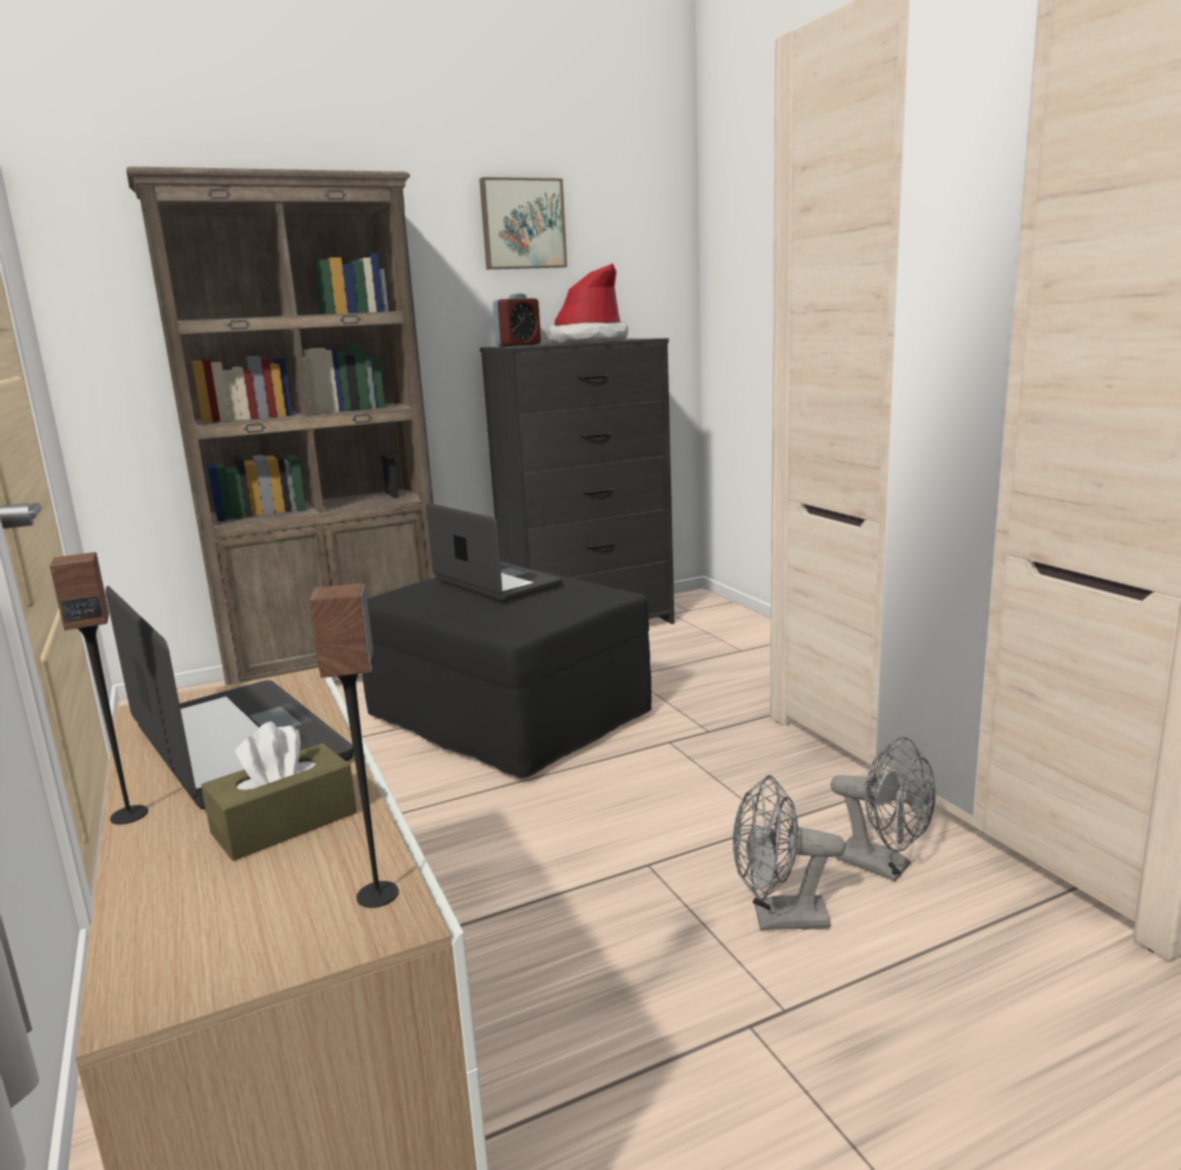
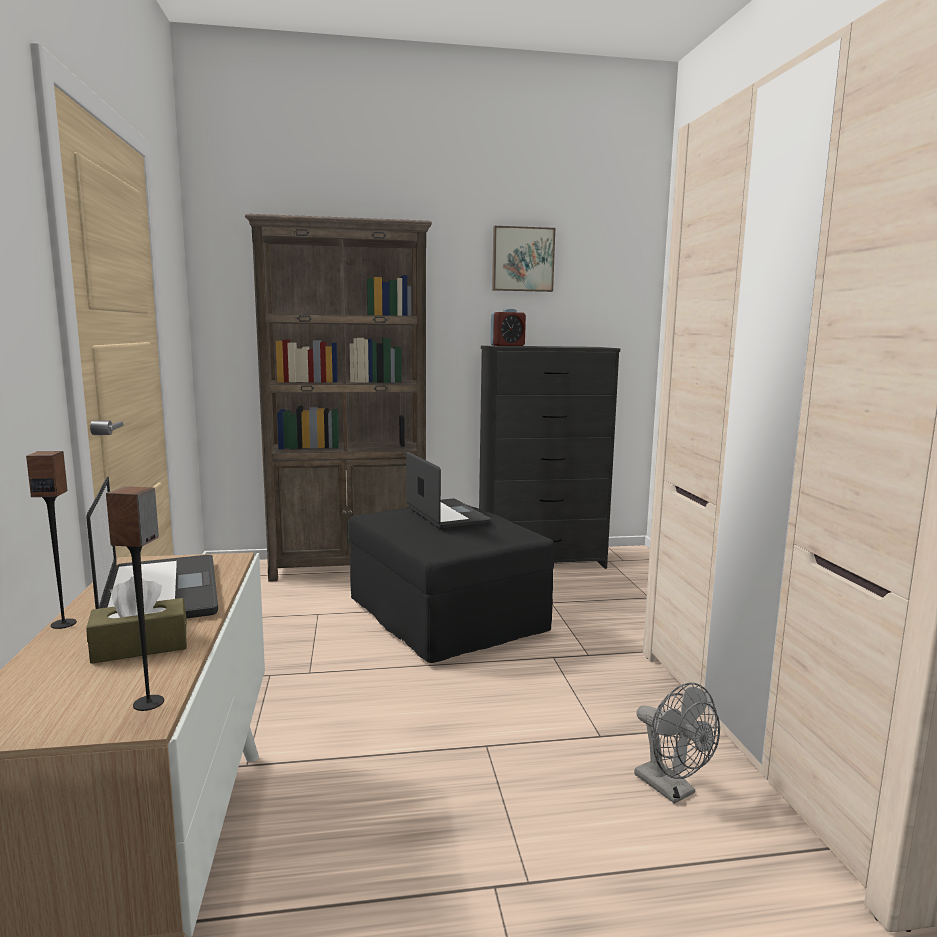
camera: 15 degrees right, 5 degrees down
hat [547,263,629,343] -> none
grey fan [733,775,846,930] -> none

